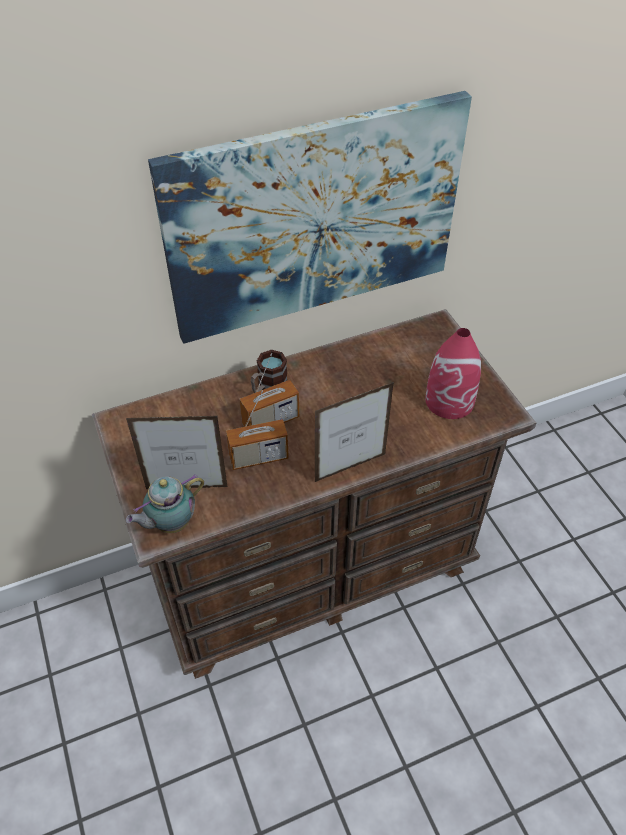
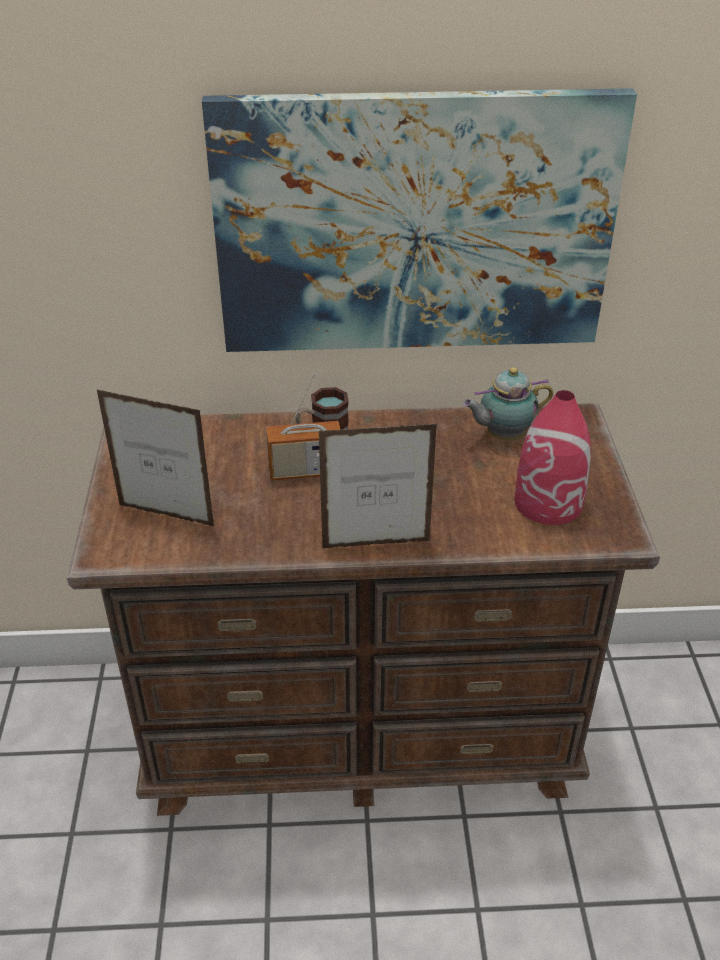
camera: 20 degrees right, 10 degrees down
teapot [126,474,204,533] -> teapot moved to [463,367,553,440]
radio [226,391,289,470] -> none

